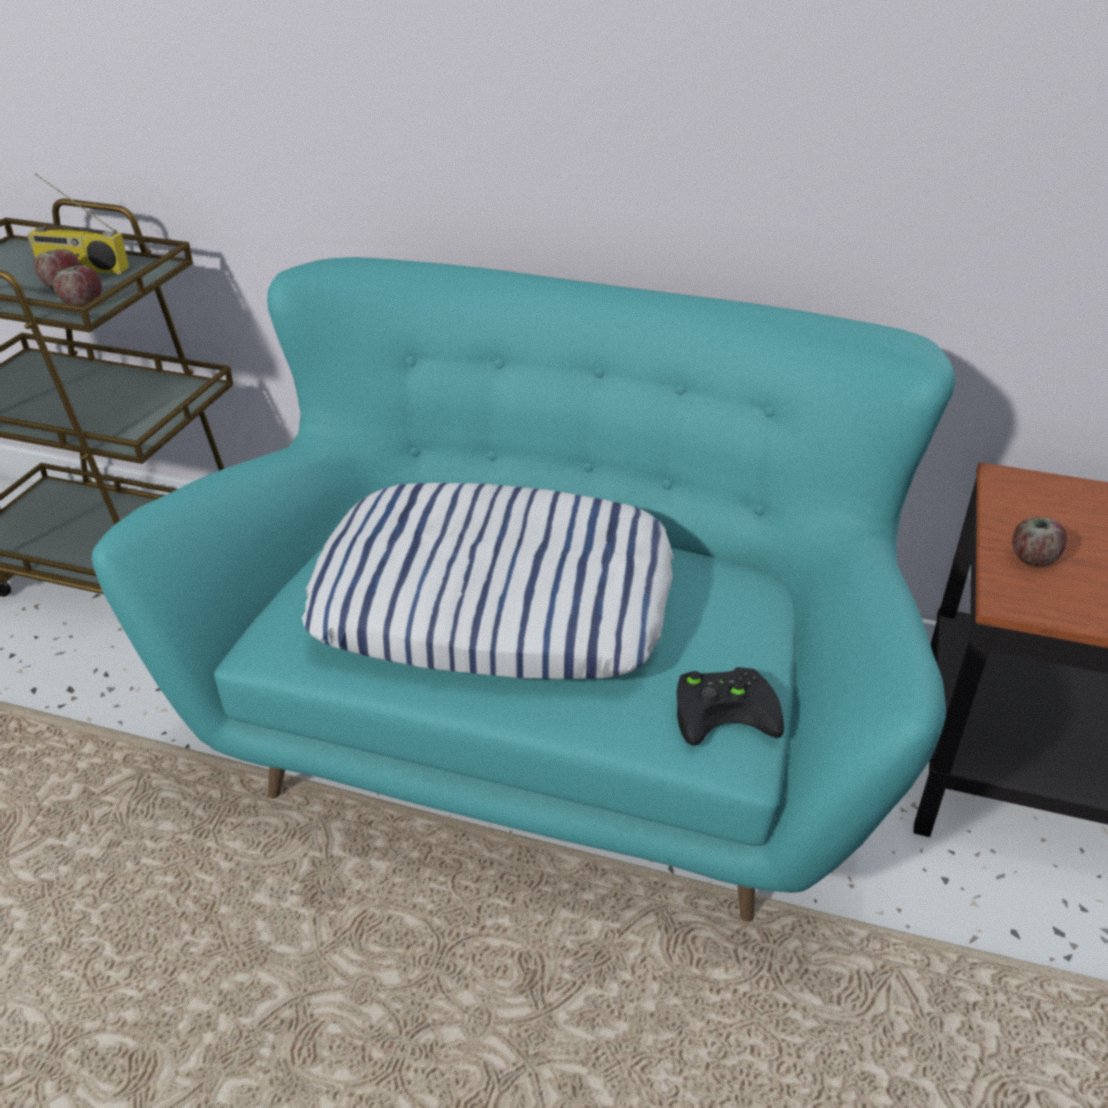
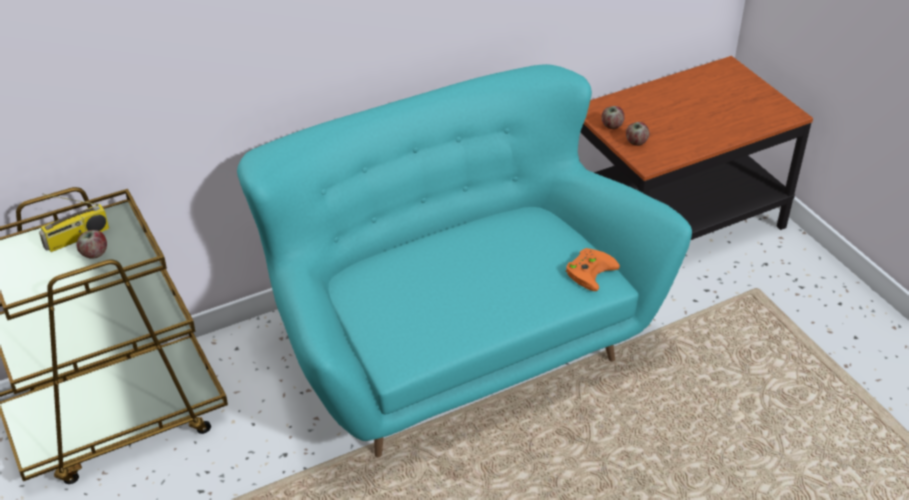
camera: 45 degrees left, 5 degrees up
apple [53,265,102,306] -> apple moved to [601,106,625,129]
pillow [302,483,674,679] -> none
black game controller [677,667,784,746] -> orange game controller [566,248,620,291]

